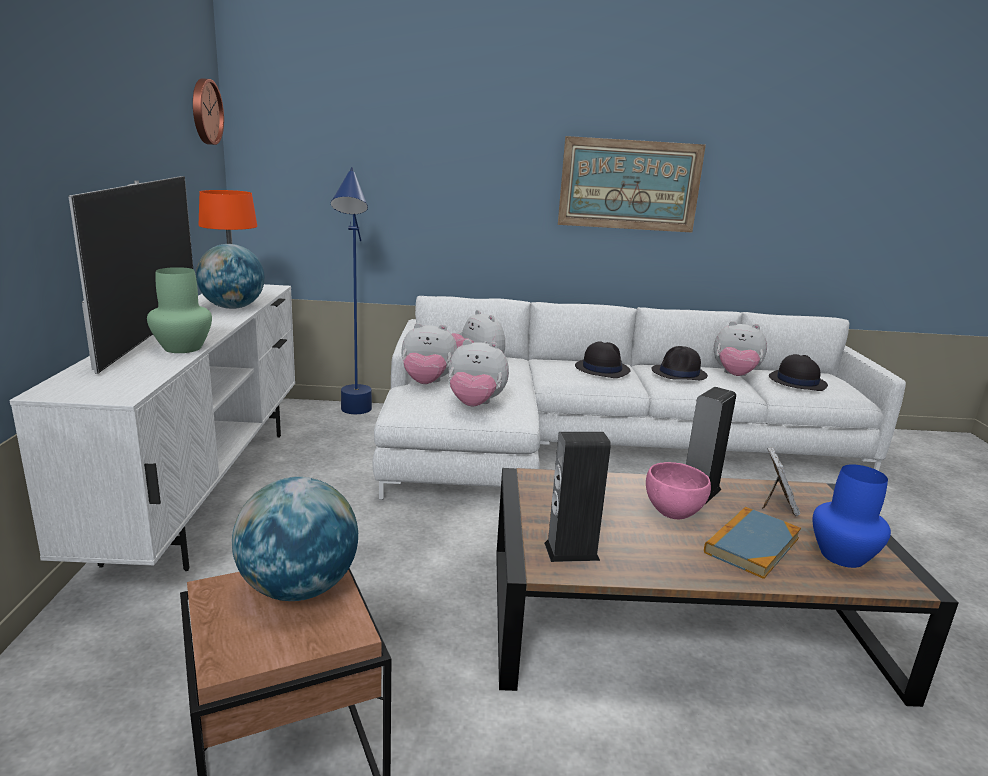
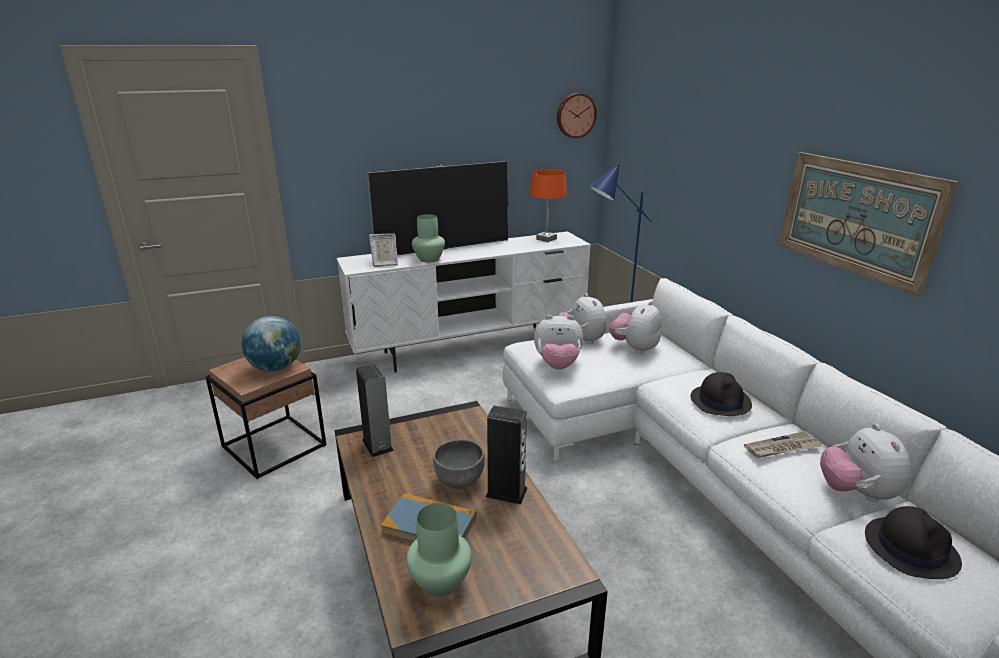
camera: 70 degrees right, 5 degrees up
globe [196,244,265,309] -> none
plush toy [449,339,509,406] -> plush toy turned 75 degrees counterclockwise [534,315,583,370]
pink bowl [646,462,711,519] -> grey bowl [433,440,485,489]
black hat [651,346,708,380] -> newspaper [744,431,821,458]
picture frame [762,447,800,517] -> picture frame moved to [369,233,398,267]
blue vase [812,465,891,568] -> green vase [406,503,472,597]

